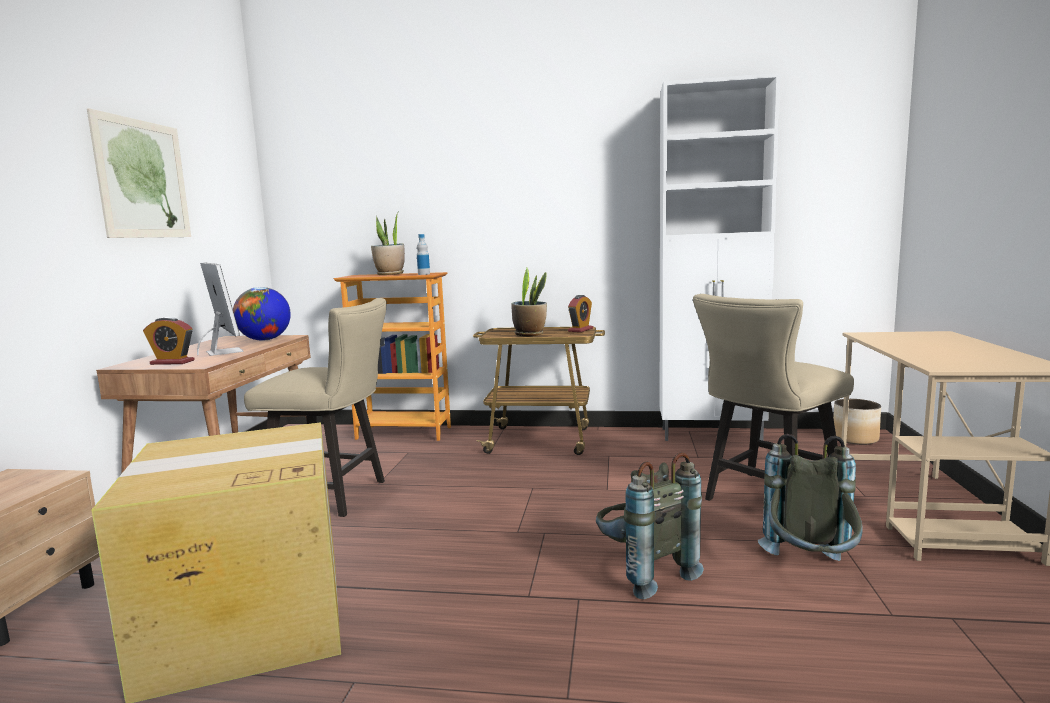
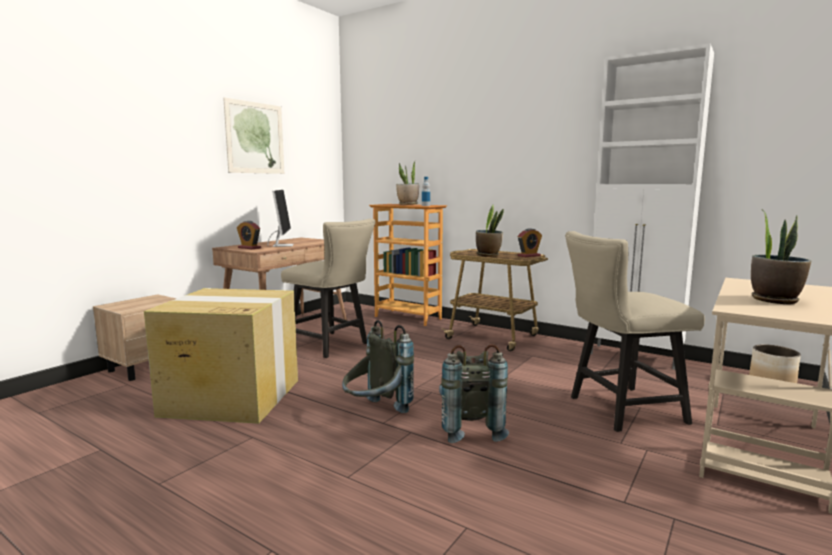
camera: 25 degrees right, 0 degrees up
globe [233,287,291,341] -> none
grey backpack [758,434,863,561] -> grey backpack moved to [342,320,414,413]
none -> potted plant [751,210,811,304]

